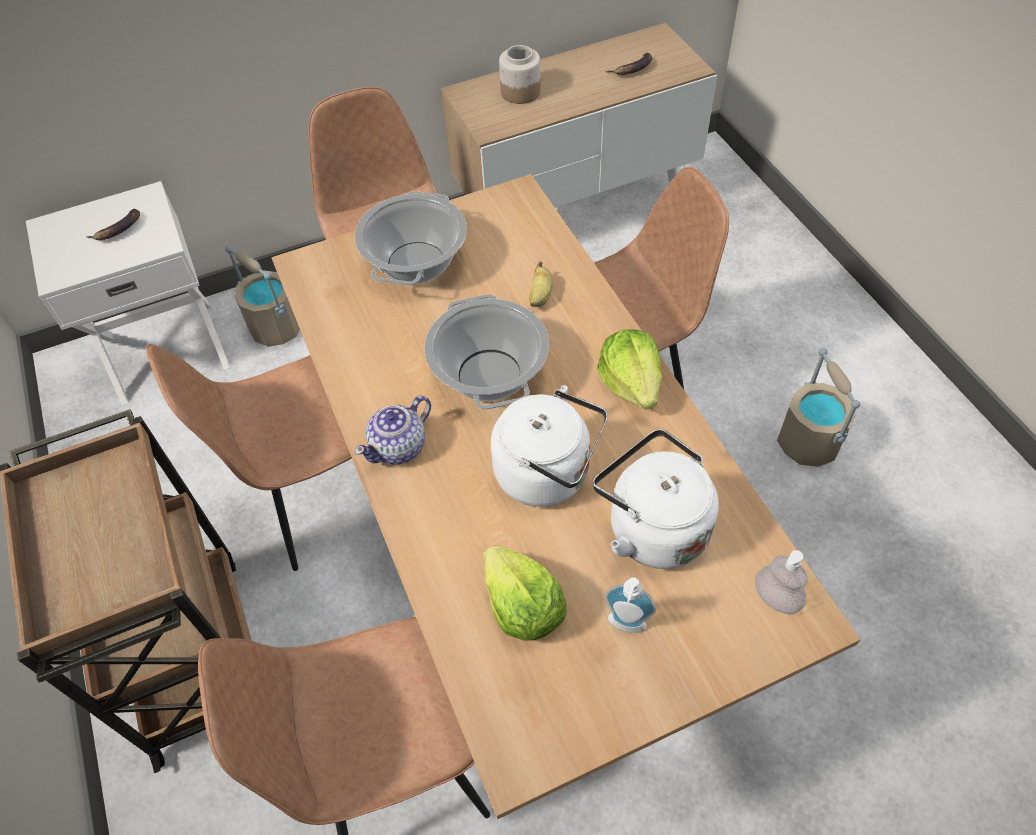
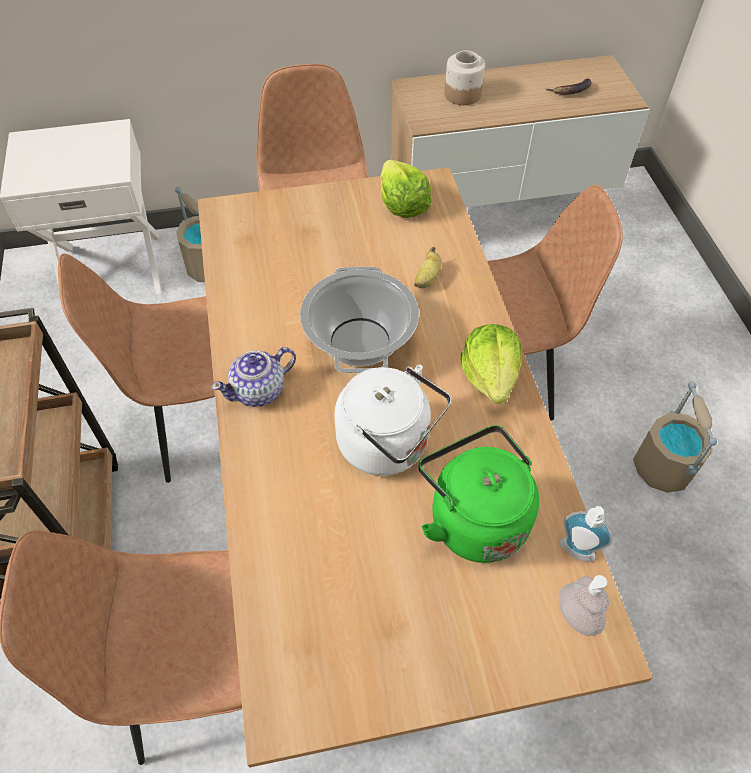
camera: 10 degrees right, 0 degrees up
banana [86,209,140,240] -> none
cooking pot [355,191,467,285] -> none
lettuce [484,545,567,641] -> lettuce moved to [380,160,432,218]
white kettle [593,429,719,569] -> green kettle [419,425,539,563]
soap dispenser [605,577,656,633] -> soap dispenser moved to [560,506,612,562]

